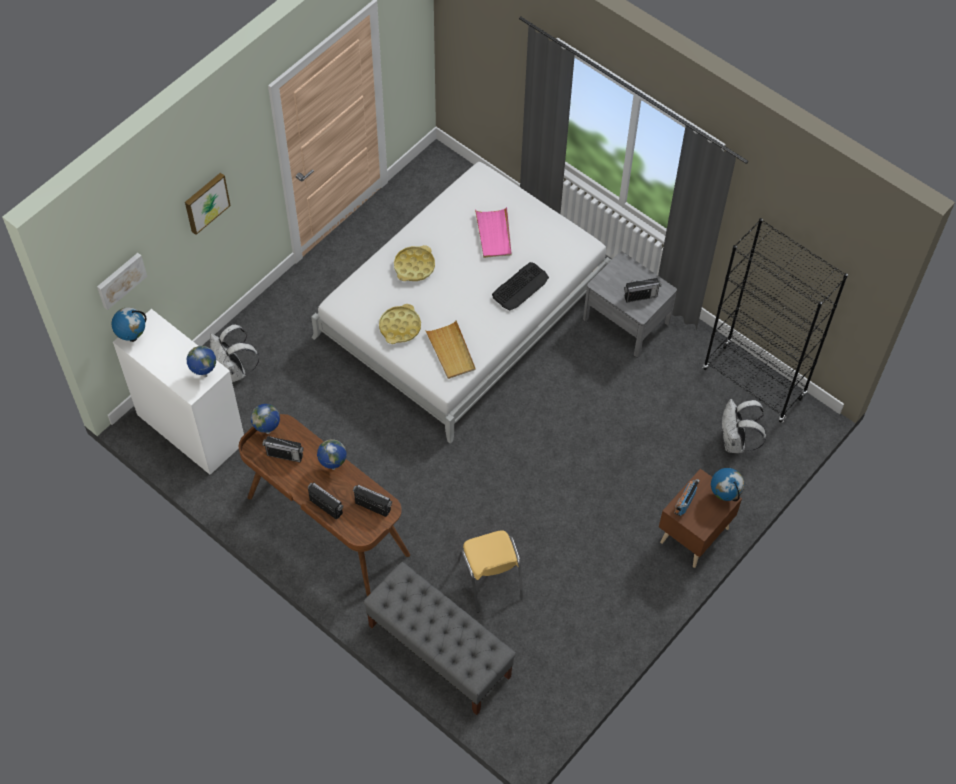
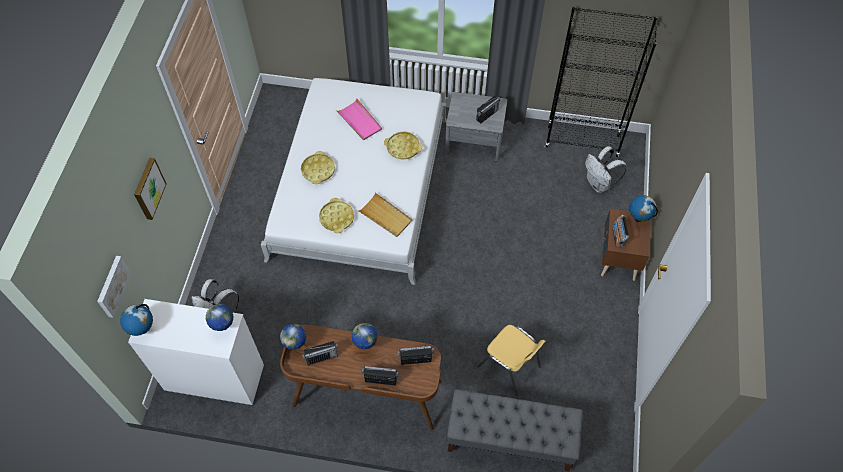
camera: 30 degrees left, 0 degrees up
keyboard [492,262,549,311] -> yellow tray [384,131,423,160]

